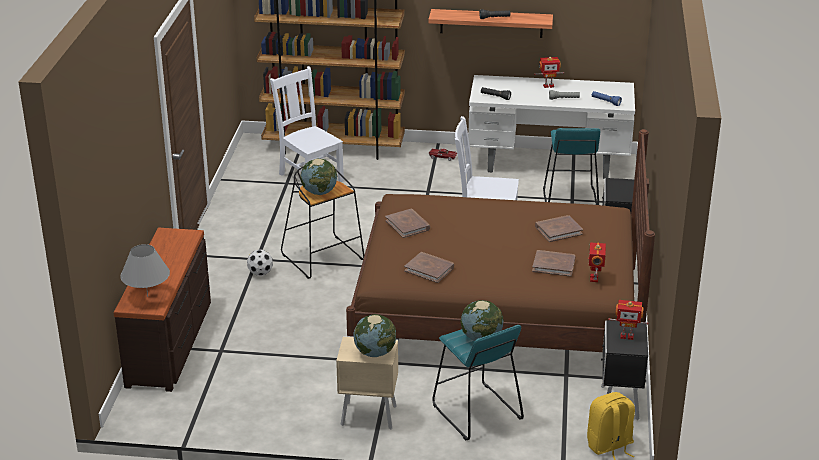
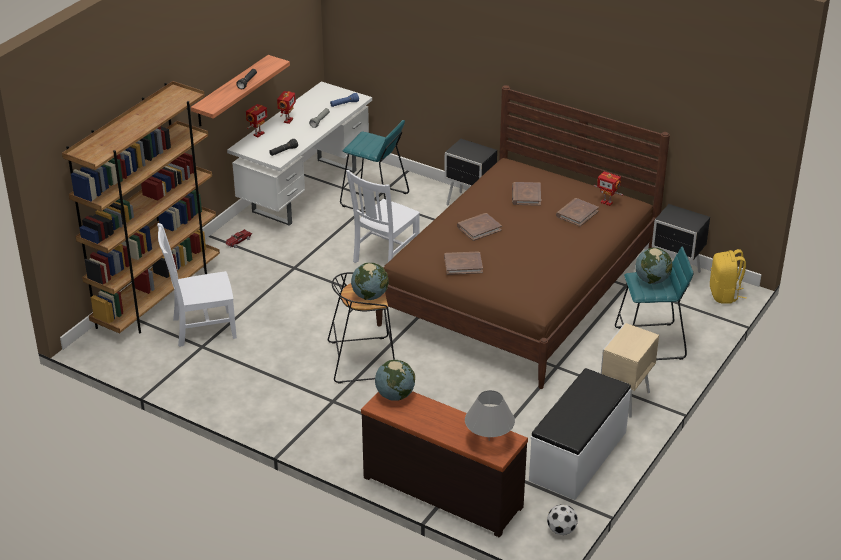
camera: 65 degrees left, 5 degrees up
football [247,249,273,276] -> football moved to [547,504,578,535]
globe [353,314,396,357] -> globe moved to [375,360,415,400]
brown book [404,252,454,283] -> brown book moved to [457,213,502,241]
toy robot [608,300,649,340] -> toy robot moved to [246,104,268,137]
none -> white bench [529,368,631,500]

